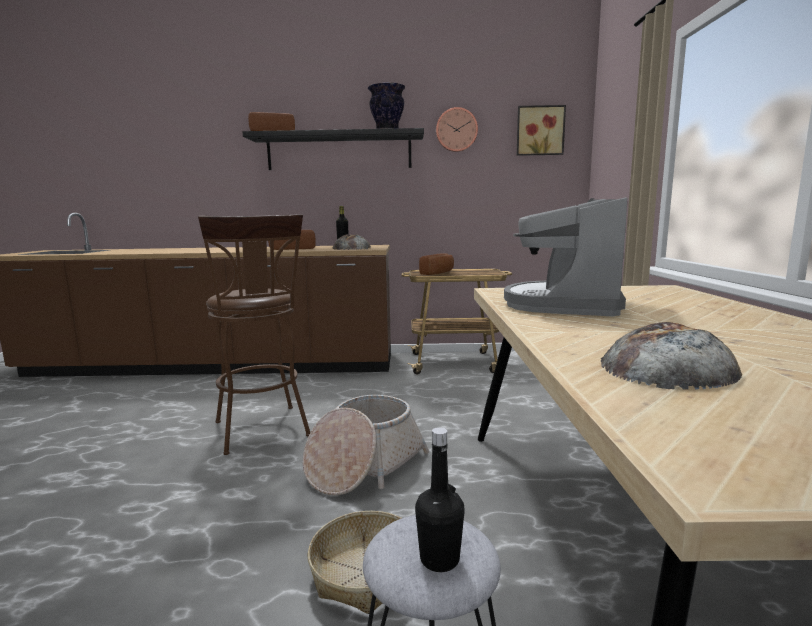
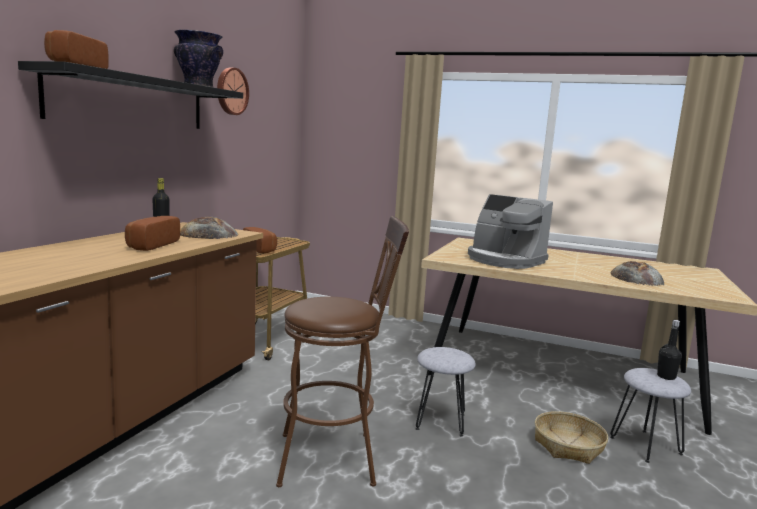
camera: 70 degrees left, 0 degrees up
basket [303,395,429,496] -> grey stool [415,347,476,437]
picture [517,105,566,156] -> none

